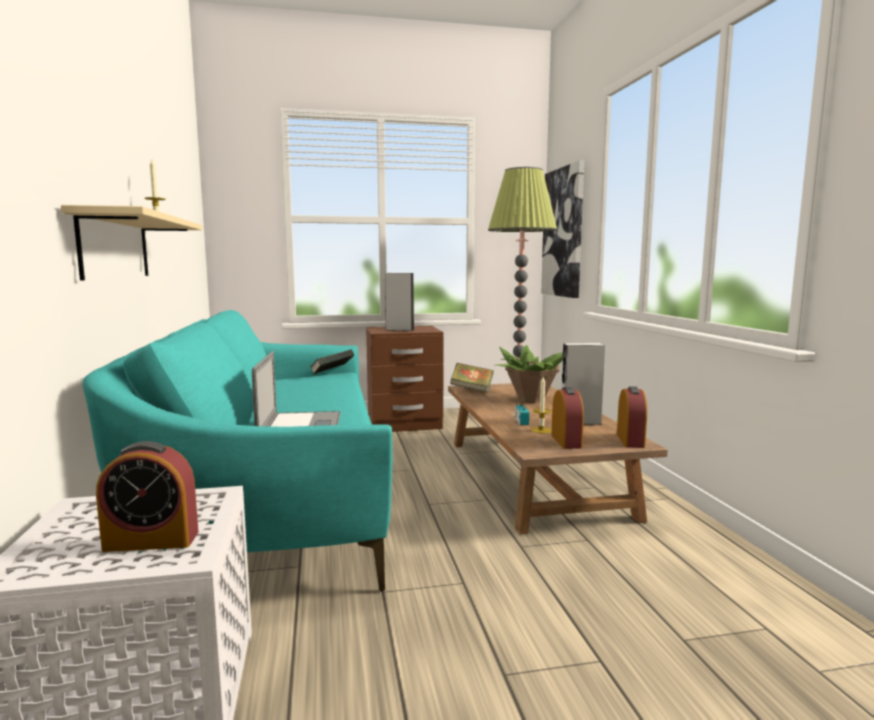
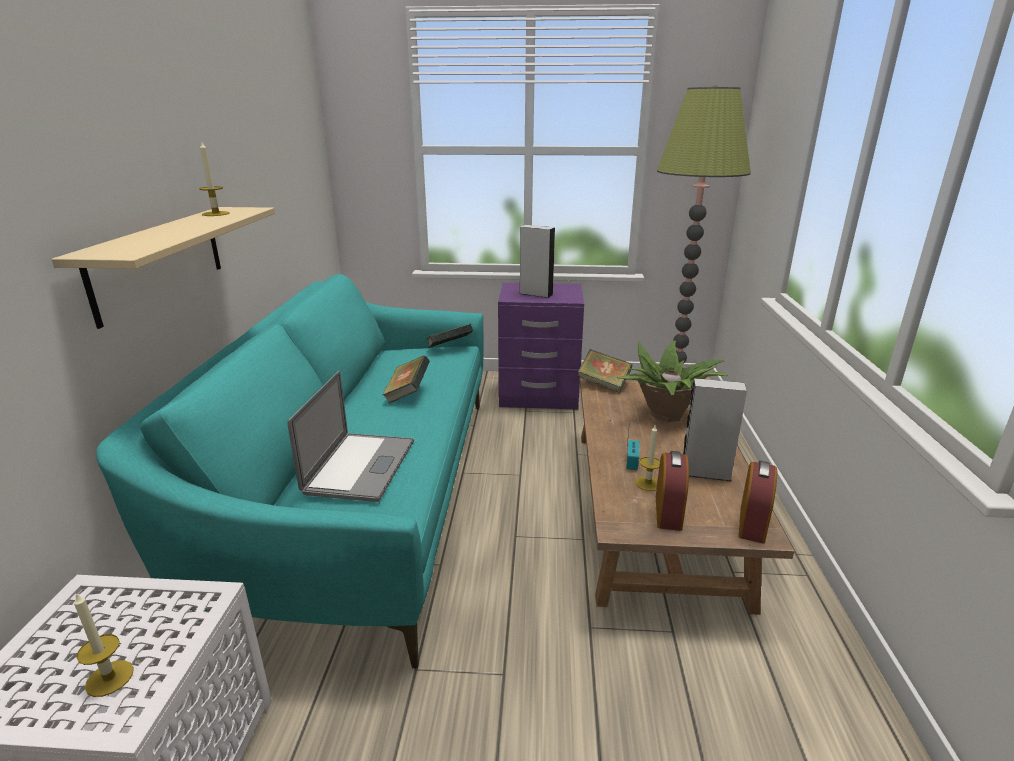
camera: 15 degrees right, 15 degrees up
alarm clock [96,441,198,552] -> candle [74,592,134,697]
brown nightstand [366,326,444,432] -> purple nightstand [498,283,584,409]
picture [541,160,584,298] -> none
none -> book [382,356,430,403]

